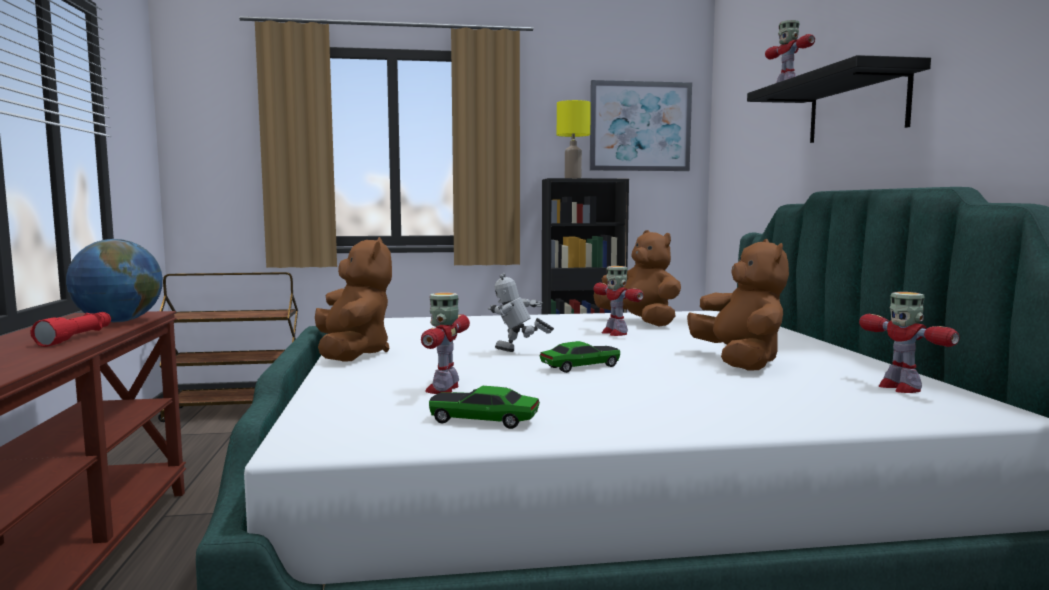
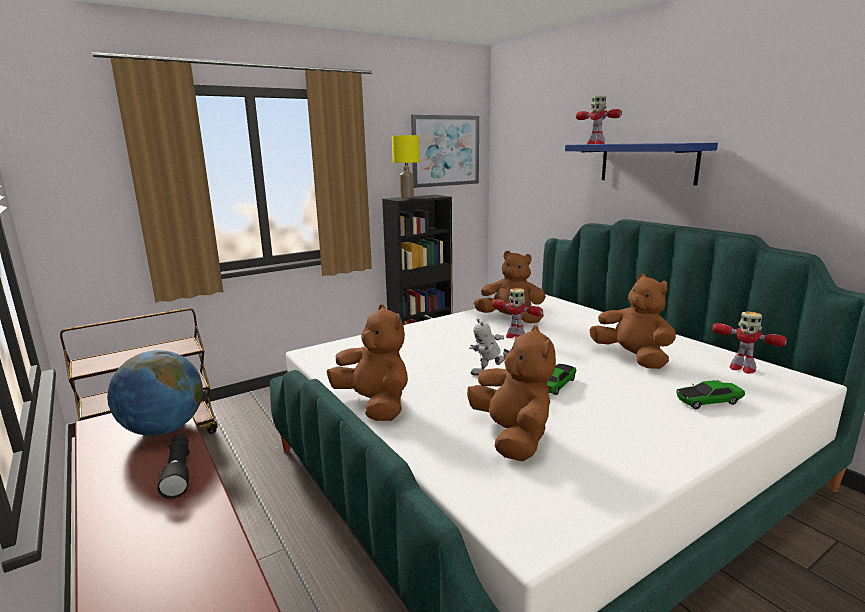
camera: 25 degrees left, 10 degrees up
red flashlight [30,312,111,347] -> black flashlight [157,434,190,499]
toy robot [421,292,470,394] -> brown plush toy [467,325,556,462]
toy car [429,386,540,429] -> toy car moved to [676,380,745,409]
black shelf [747,55,931,143] -> blue shelf [565,143,718,185]

